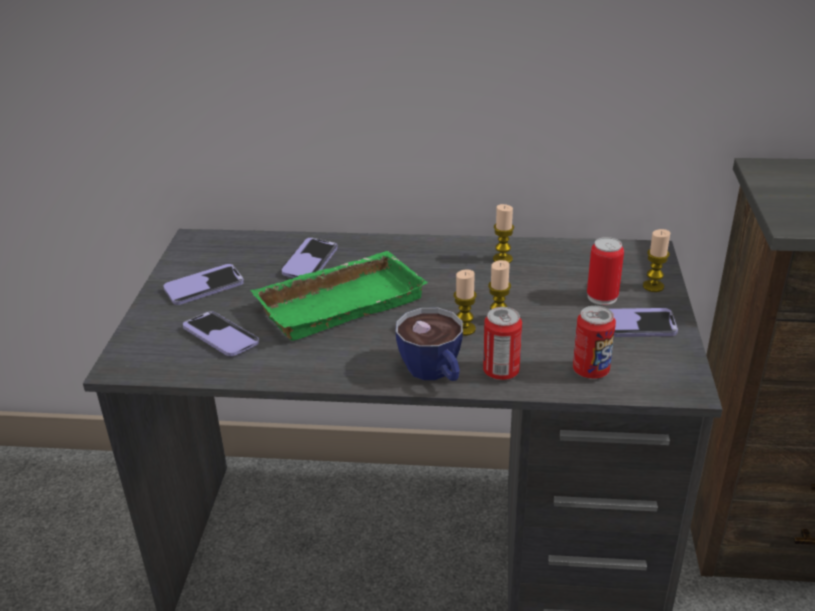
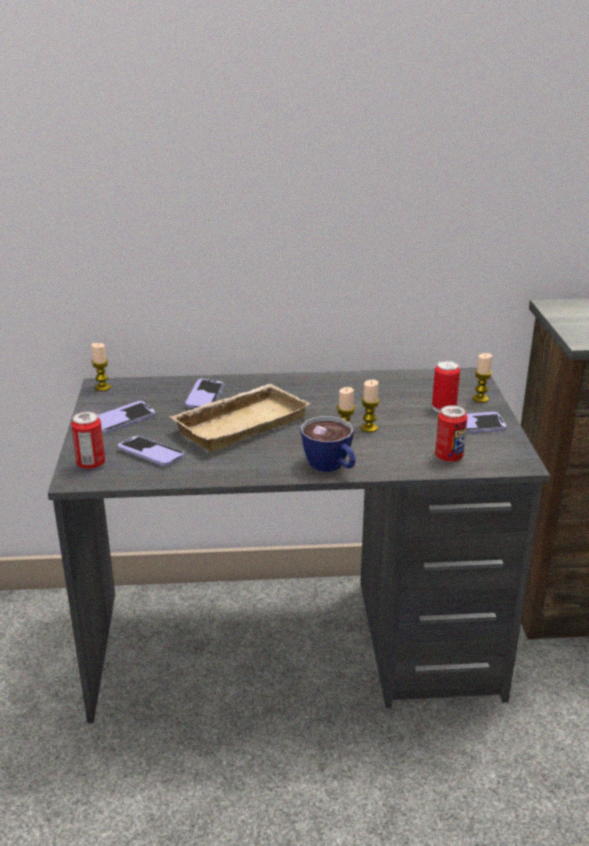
camera: 10 degrees left, 5 degrees down
green tray [250,251,428,341] -> beige tray [169,384,310,452]
can [483,307,522,380] -> can moved to [71,412,105,469]
candle [493,204,514,263] -> candle moved to [91,343,111,391]

